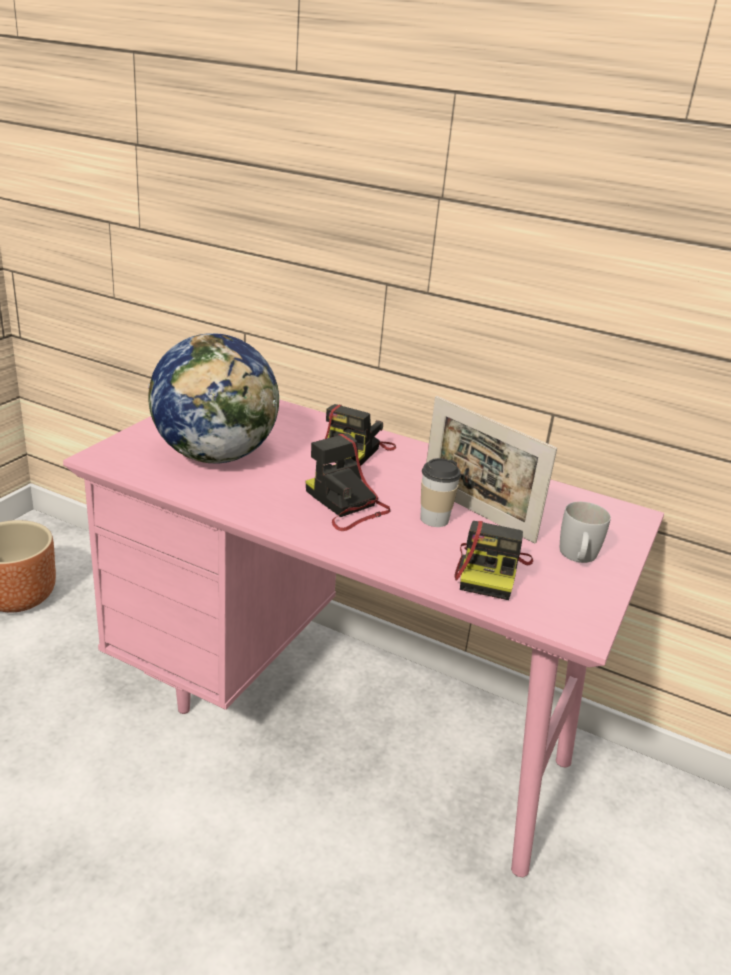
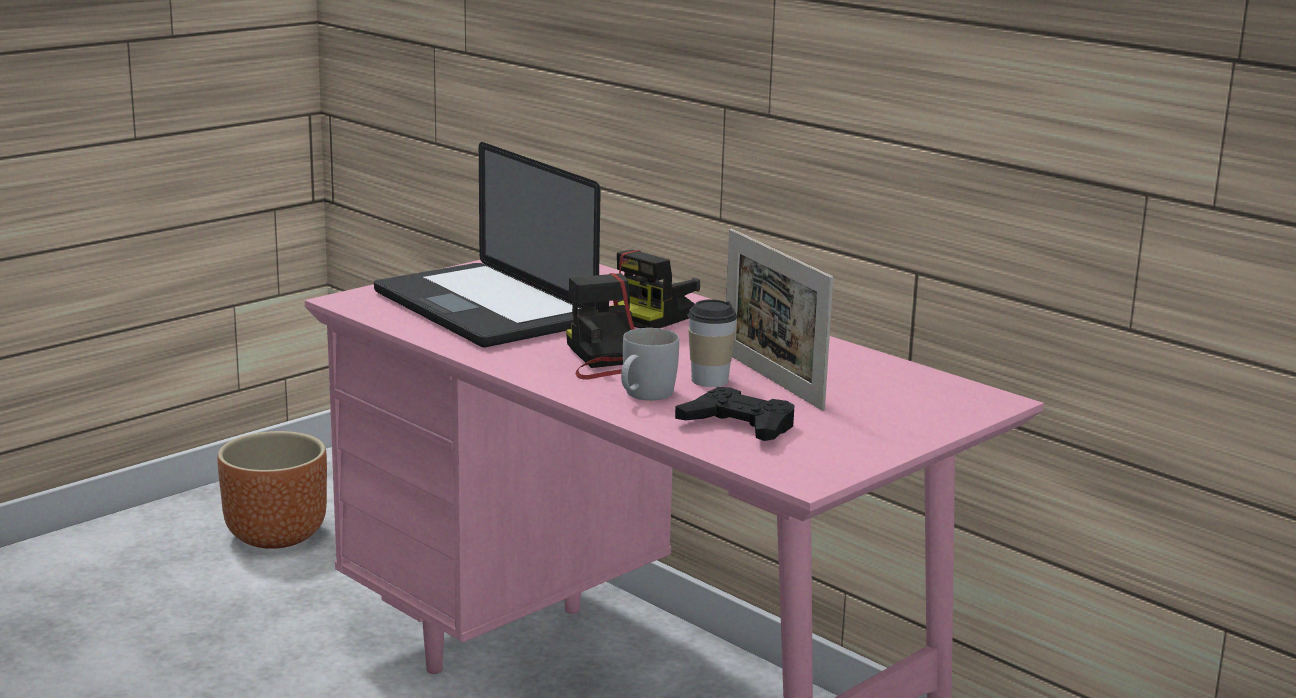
camera: 20 degrees right, 10 degrees down
globe [148,333,279,463] -> laptop [374,142,601,347]
camera [454,521,533,600] -> black game controller [675,387,795,441]
white mug [560,502,611,563] -> white mug moved to [621,328,679,401]

